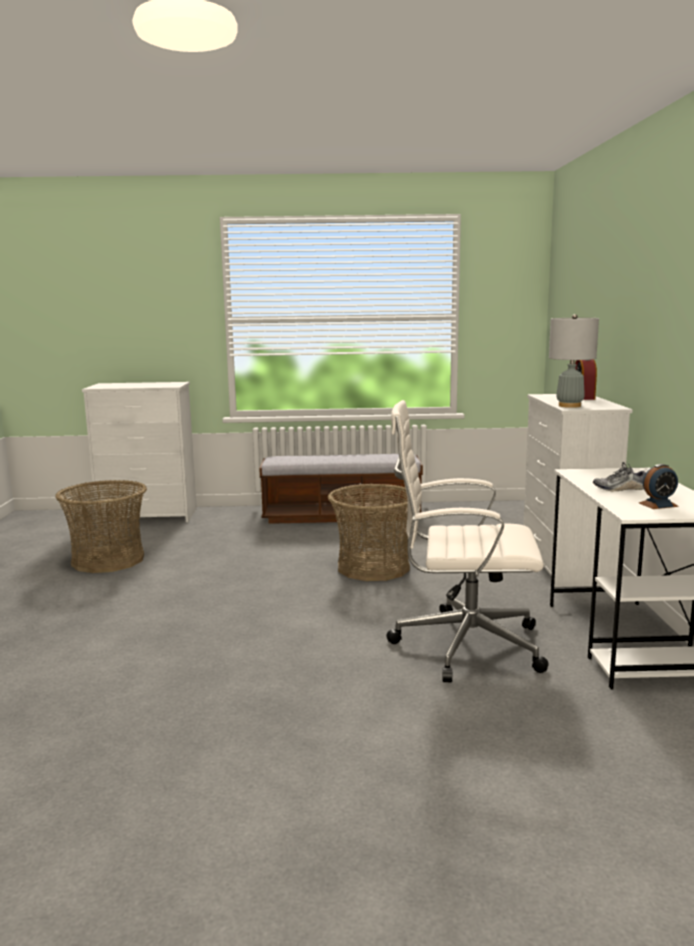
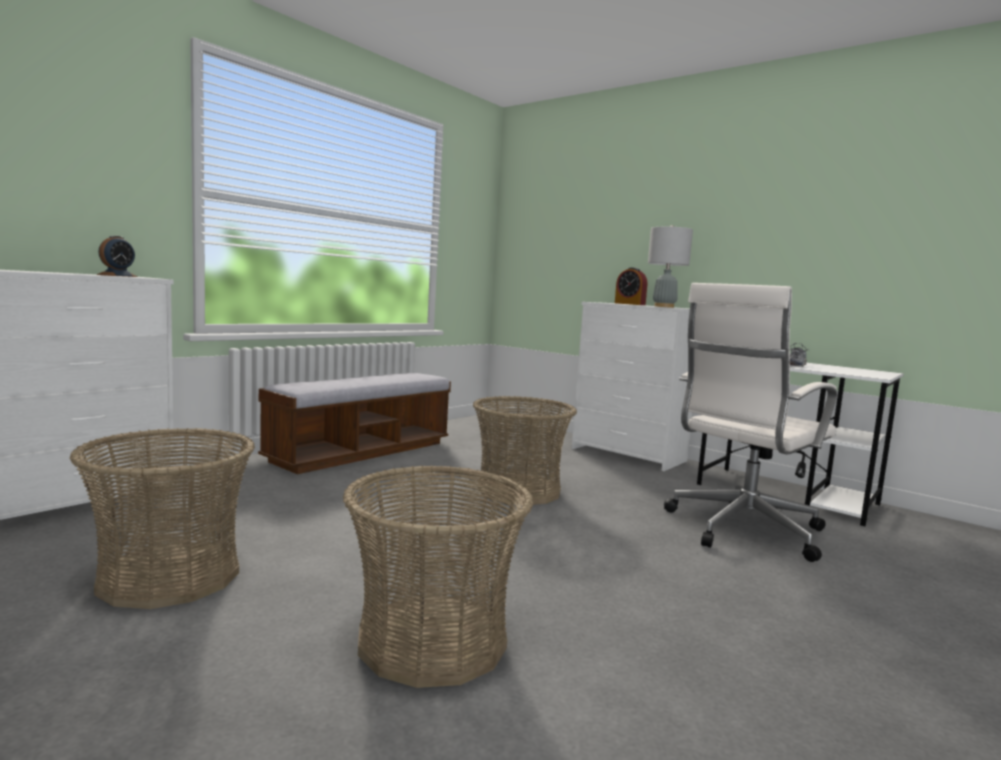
camera: 50 degrees left, 5 degrees down
alarm clock [639,464,679,509] -> alarm clock moved to [97,236,138,277]
none -> basket [343,465,533,688]

